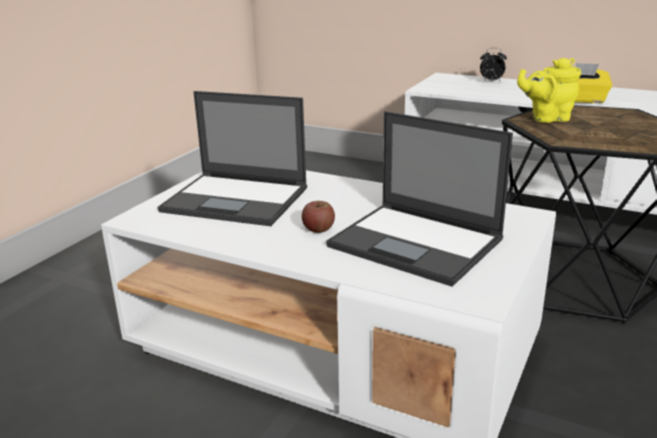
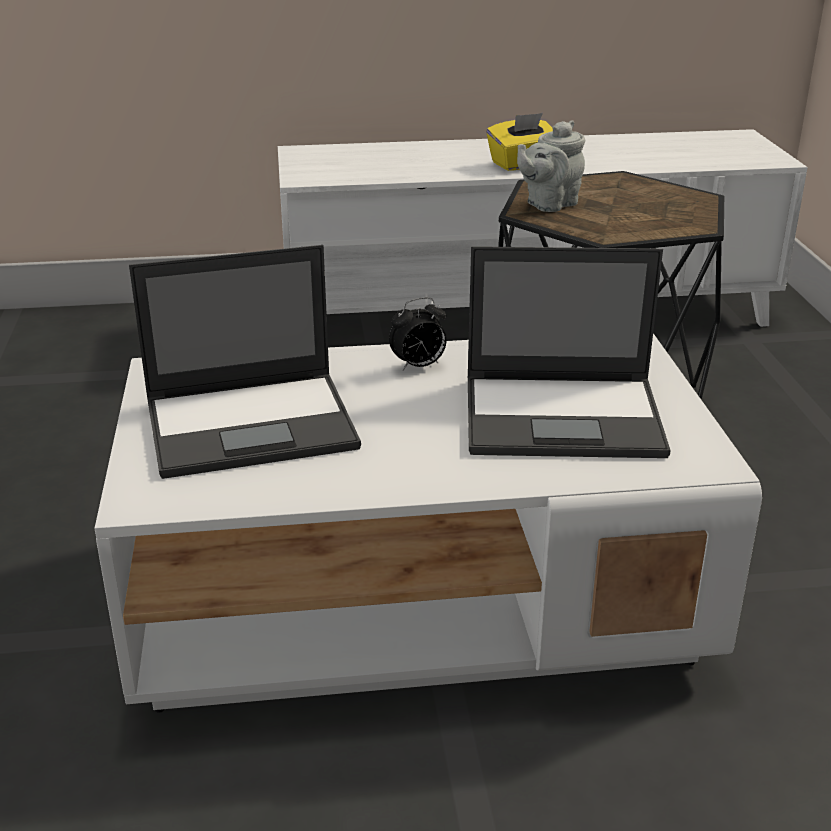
camera: 35 degrees left, 5 degrees up
apple [302,201,335,233] -> none
alarm clock [480,48,507,82] -> alarm clock moved to [389,297,446,371]
yellow teapot [517,58,581,123] -> grey teapot [517,120,585,212]

